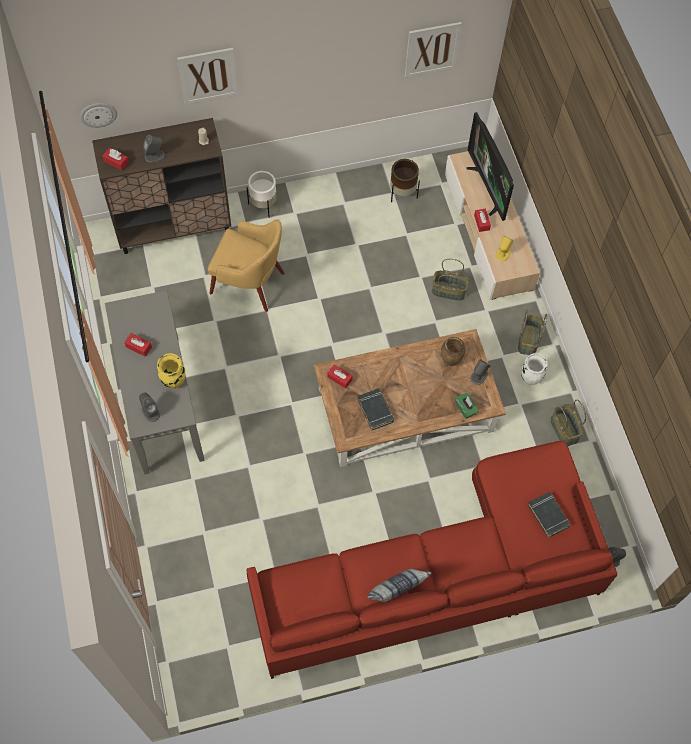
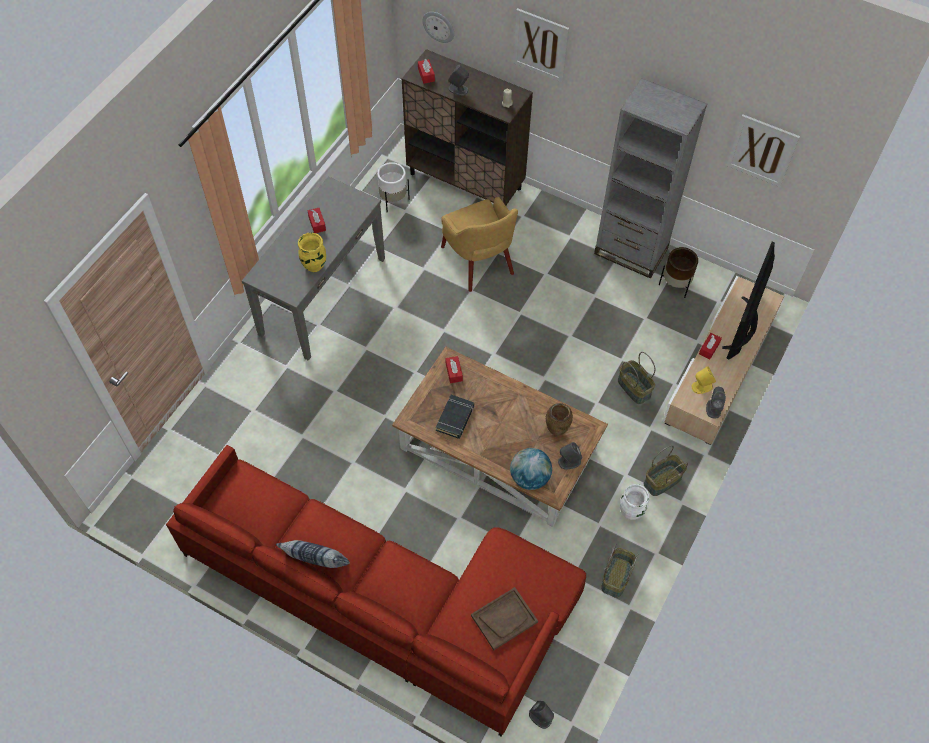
camera: 45 degrees right, 5 degrees down
grey speaker [139,392,160,422] -> grey speaker moved to [706,387,726,419]
white planter [247,171,277,218] -> white planter moved to [377,162,410,213]
green tissue box [455,393,479,419] -> globe [510,448,552,490]
black book [528,492,571,538] -> brown tray [471,587,538,650]
none -> grey bookcase [594,78,707,279]

